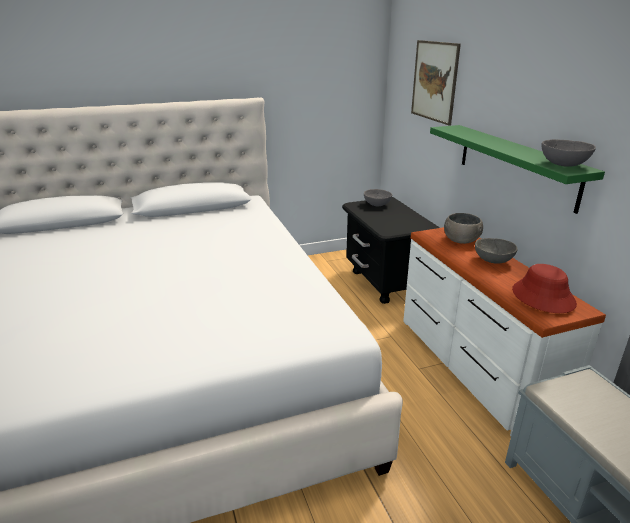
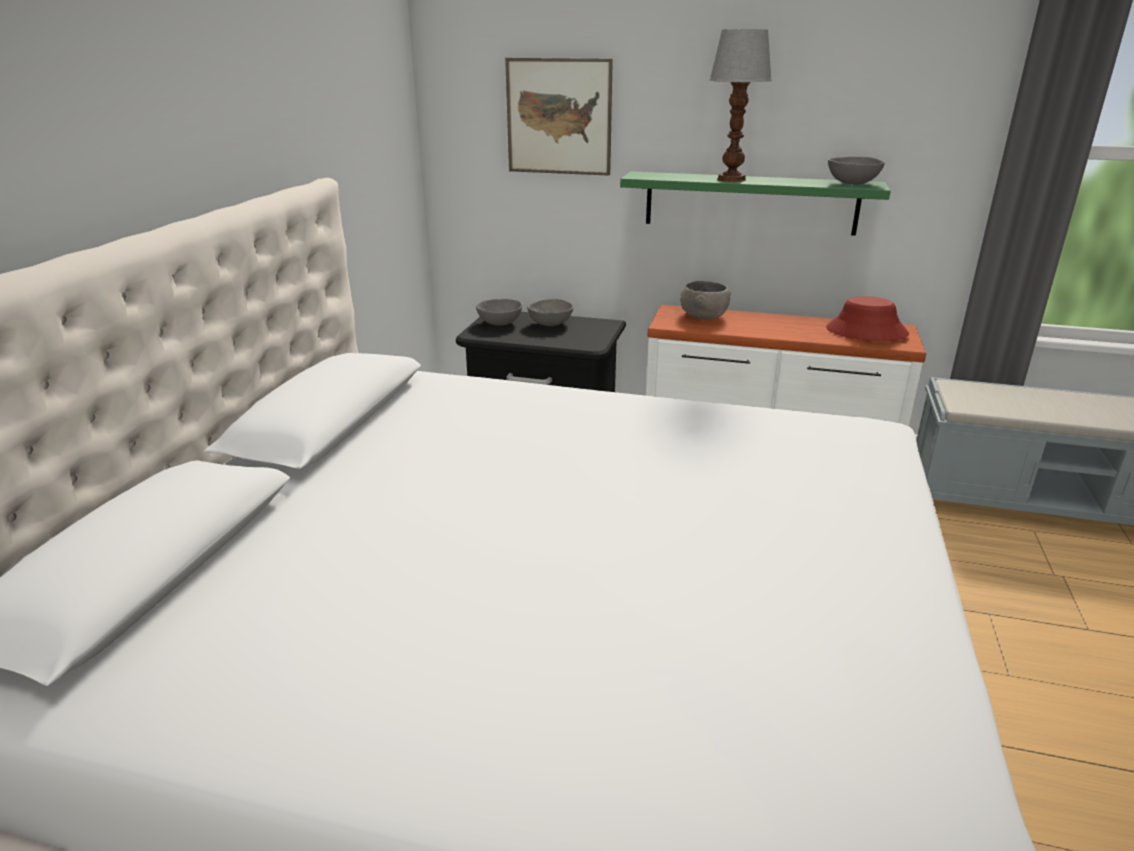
camera: 55 degrees left, 0 degrees up
grey bowl [475,238,517,264] -> grey bowl moved to [527,299,573,326]
none -> table lamp [709,29,772,182]

